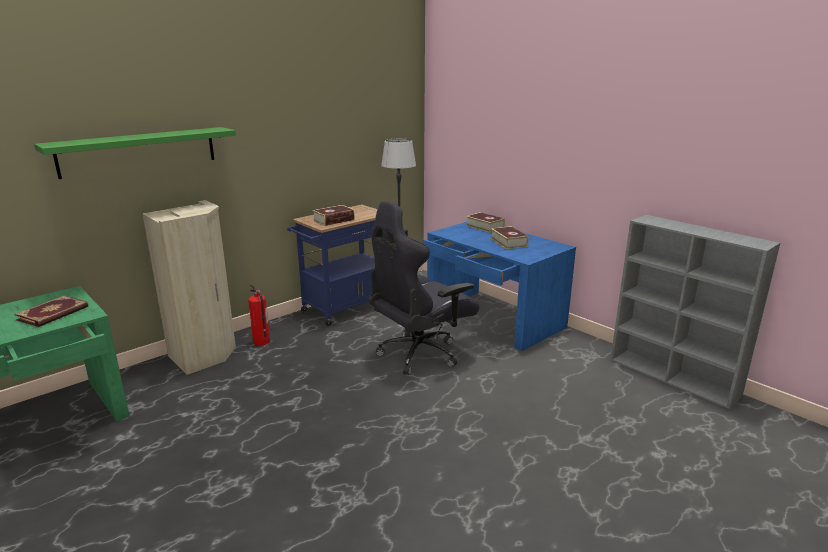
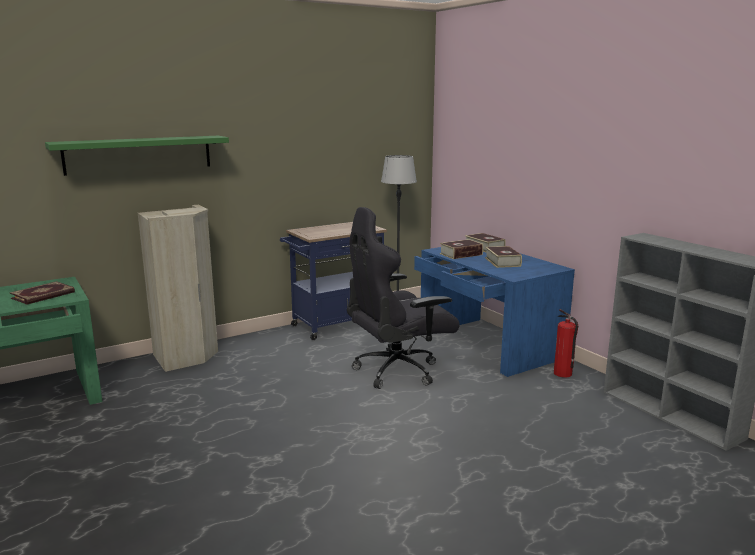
camera: 10 degrees right, 5 degrees down
fire extinguisher [248,284,270,346] -> fire extinguisher moved to [554,309,578,378]
book [312,205,355,226] -> book moved to [440,239,483,259]

